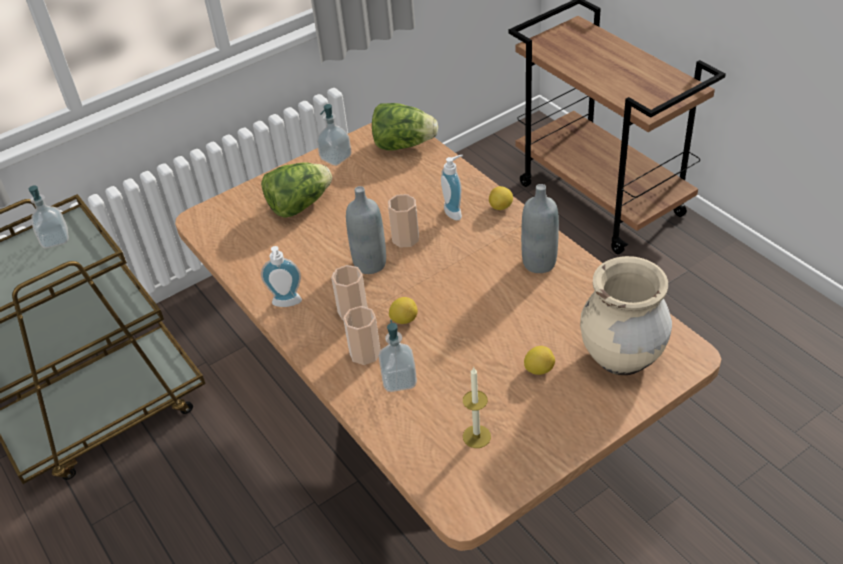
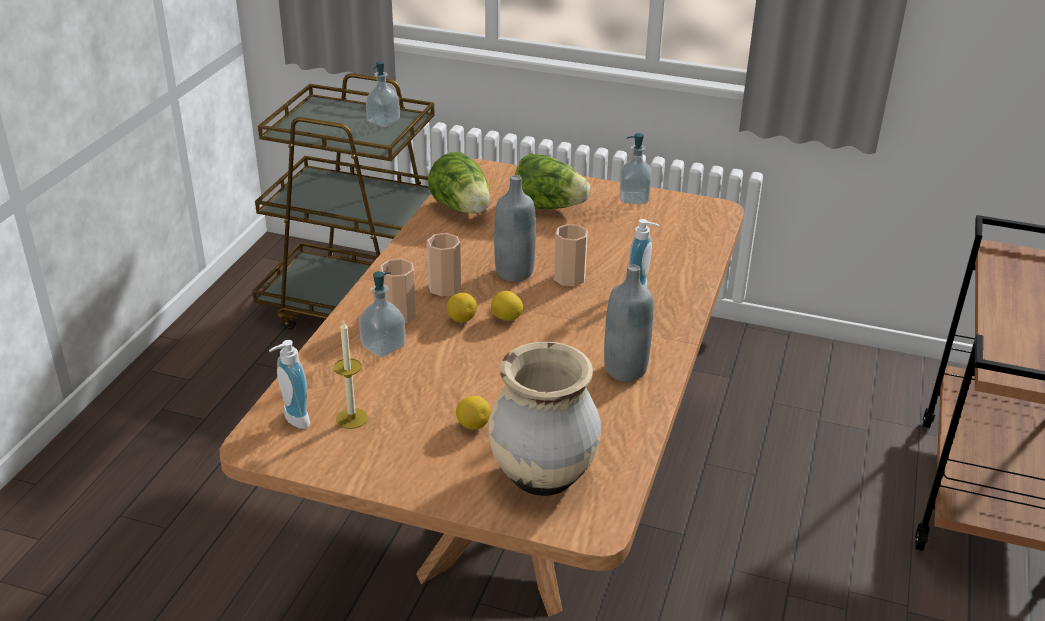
camera: 50 degrees right, 10 degrees down
soap dispenser [261,246,302,307] -> soap dispenser moved to [269,340,310,429]
lettuce [372,103,438,150] -> lettuce moved to [428,152,490,214]
lemon [489,186,513,210] -> lemon moved to [491,291,523,321]

